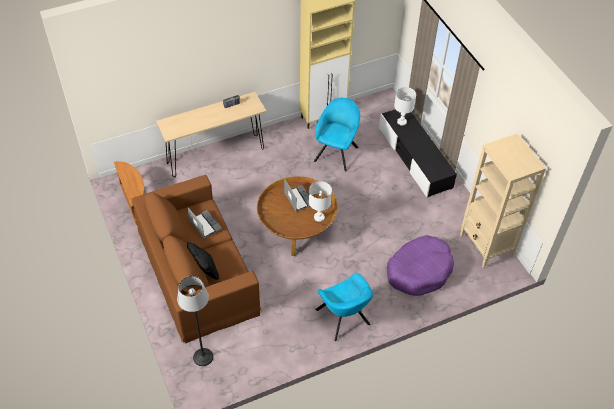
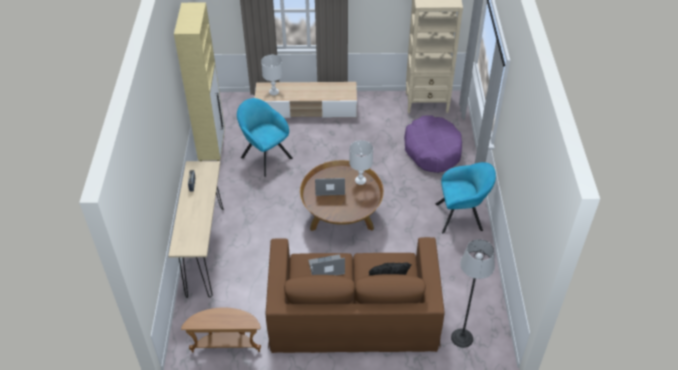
camera: 65 degrees left, 5 degrees down
black tv stand [379,109,457,197] -> beige tv stand [255,82,357,118]

